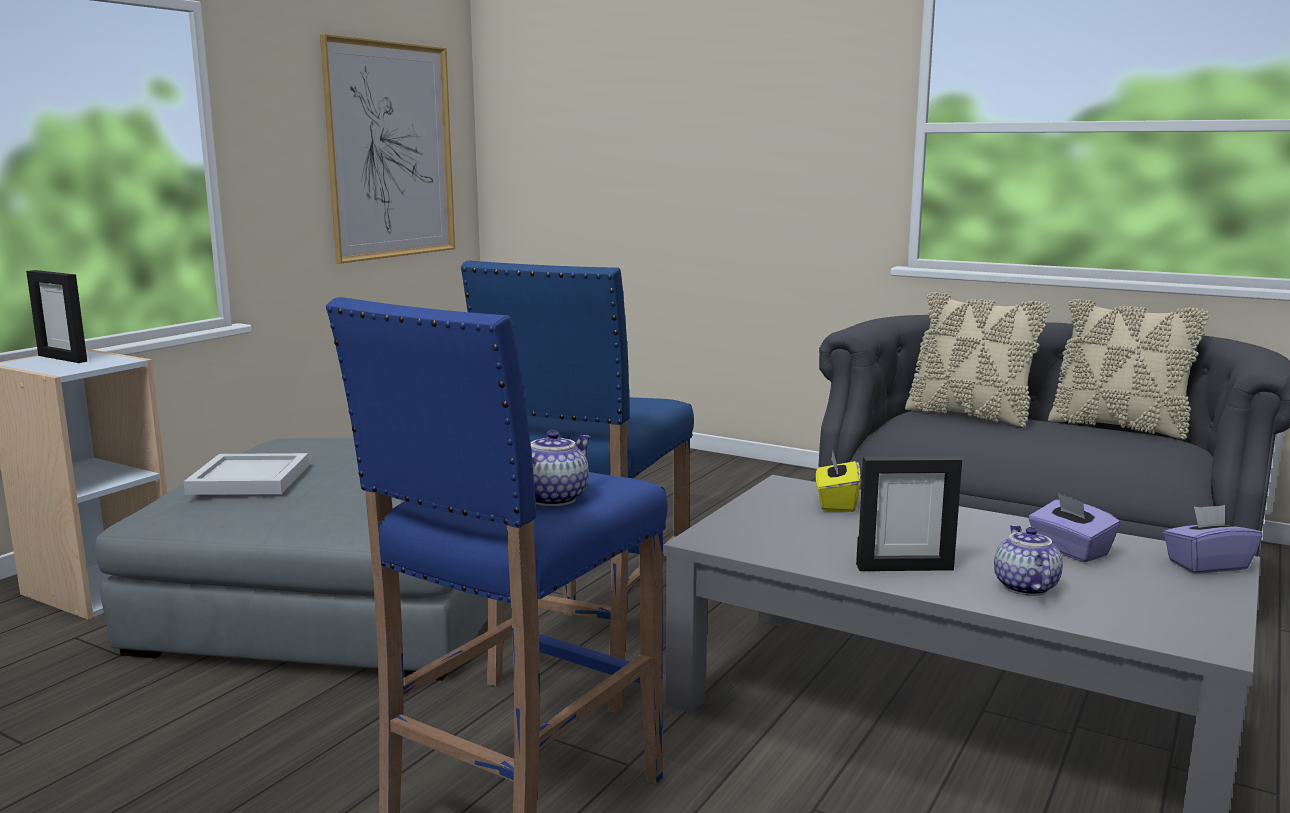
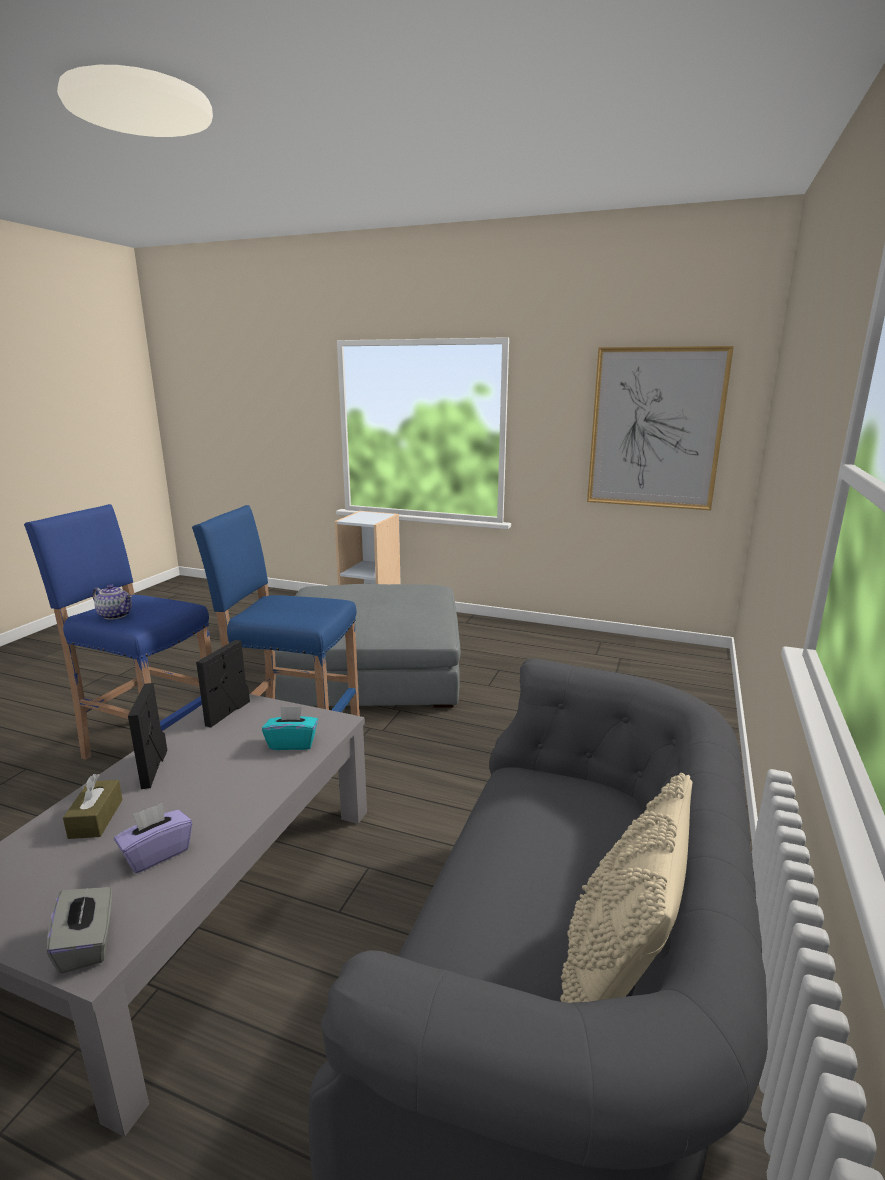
camera: 80 degrees right, 5 degrees up
picture frame [26,270,87,363] -> picture frame moved to [196,640,250,728]
white tray [184,453,309,495] -> none
yellow tissue box [816,451,861,512] -> turquoise tissue box [262,706,318,750]
beige pillow [905,292,1050,428] -> none
teapot [994,525,1063,596] -> brown tissue box [63,774,123,839]
purple tissue box [1163,505,1262,574] -> grey tissue box [47,885,112,974]

